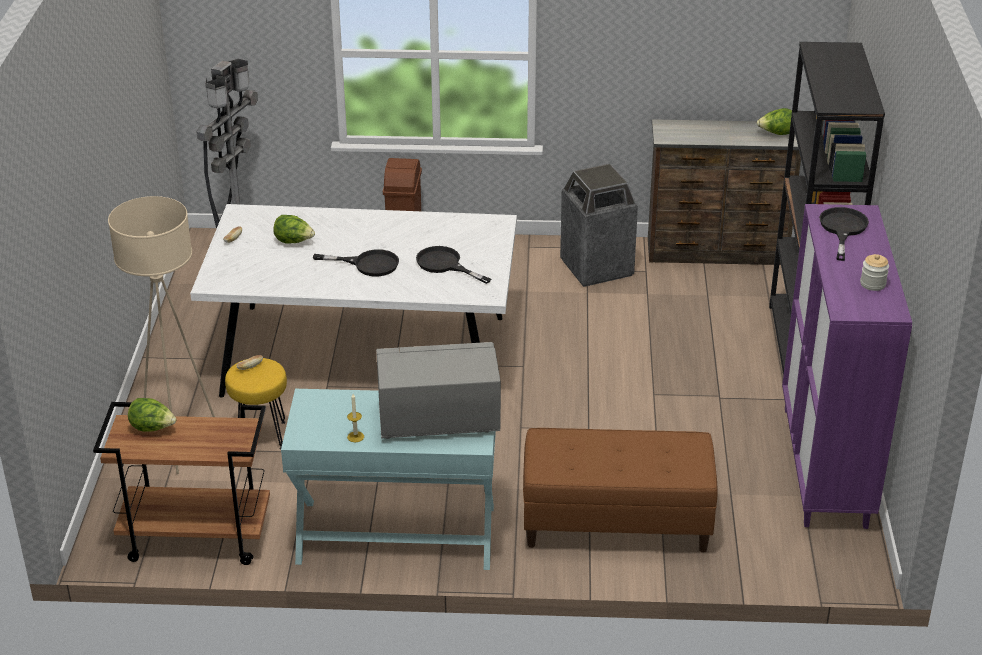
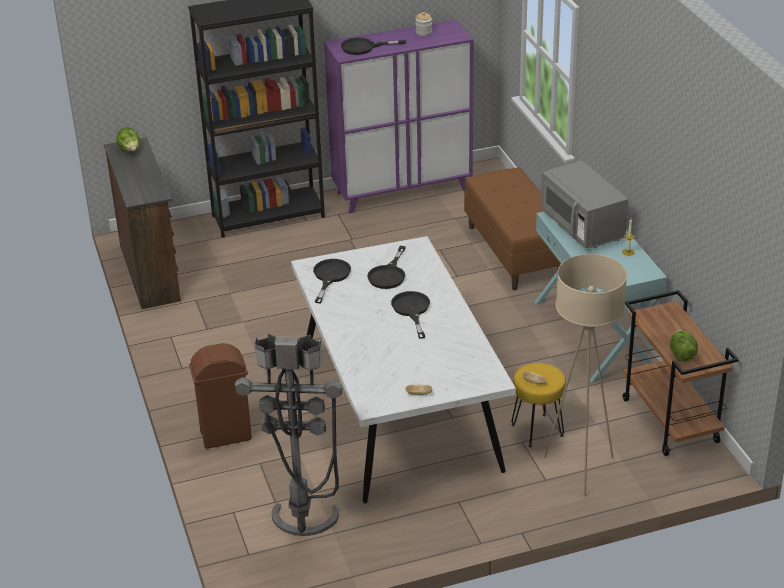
camera: 110 degrees left, 0 degrees up
lettuce [274,215,315,243] -> none
trash can [560,164,638,287] -> none
none -> black frying pan [313,259,351,303]

